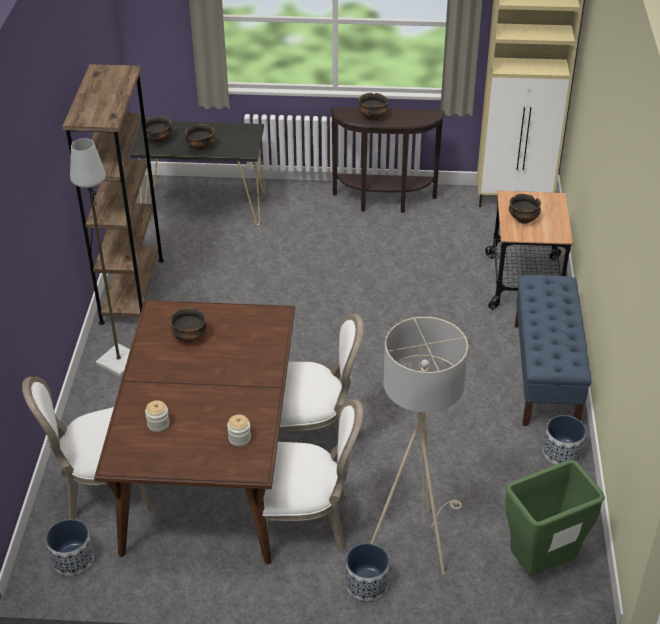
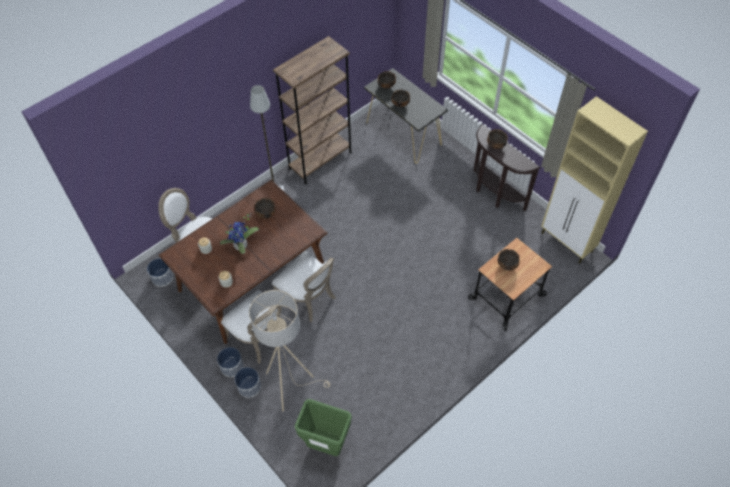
camera: 45 degrees right, 15 degrees up
blue bench [515,275,591,426] -> none
planter [543,415,586,465] -> planter moved to [217,347,244,377]
none -> potted plant [220,214,259,254]

